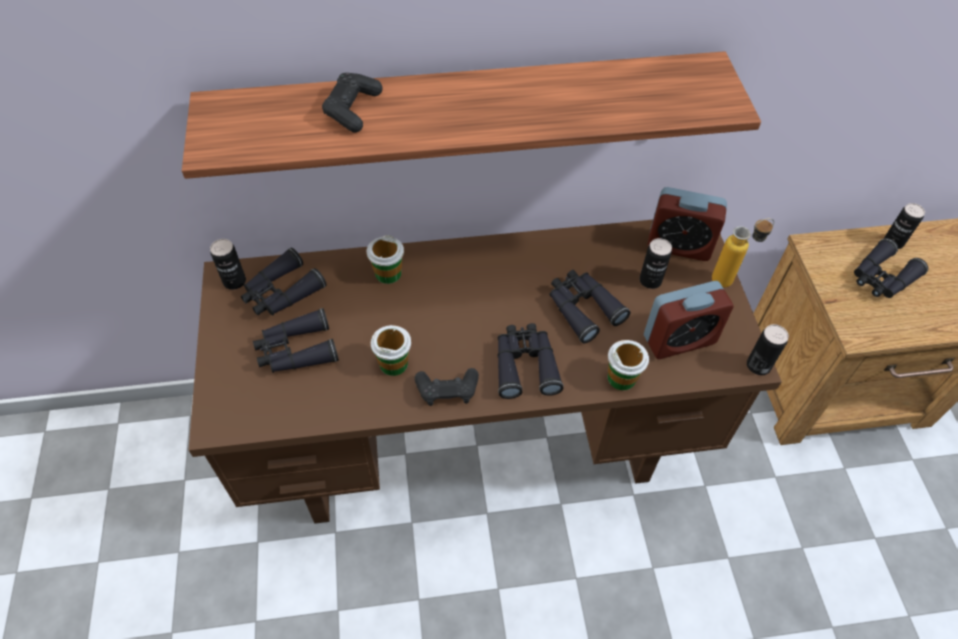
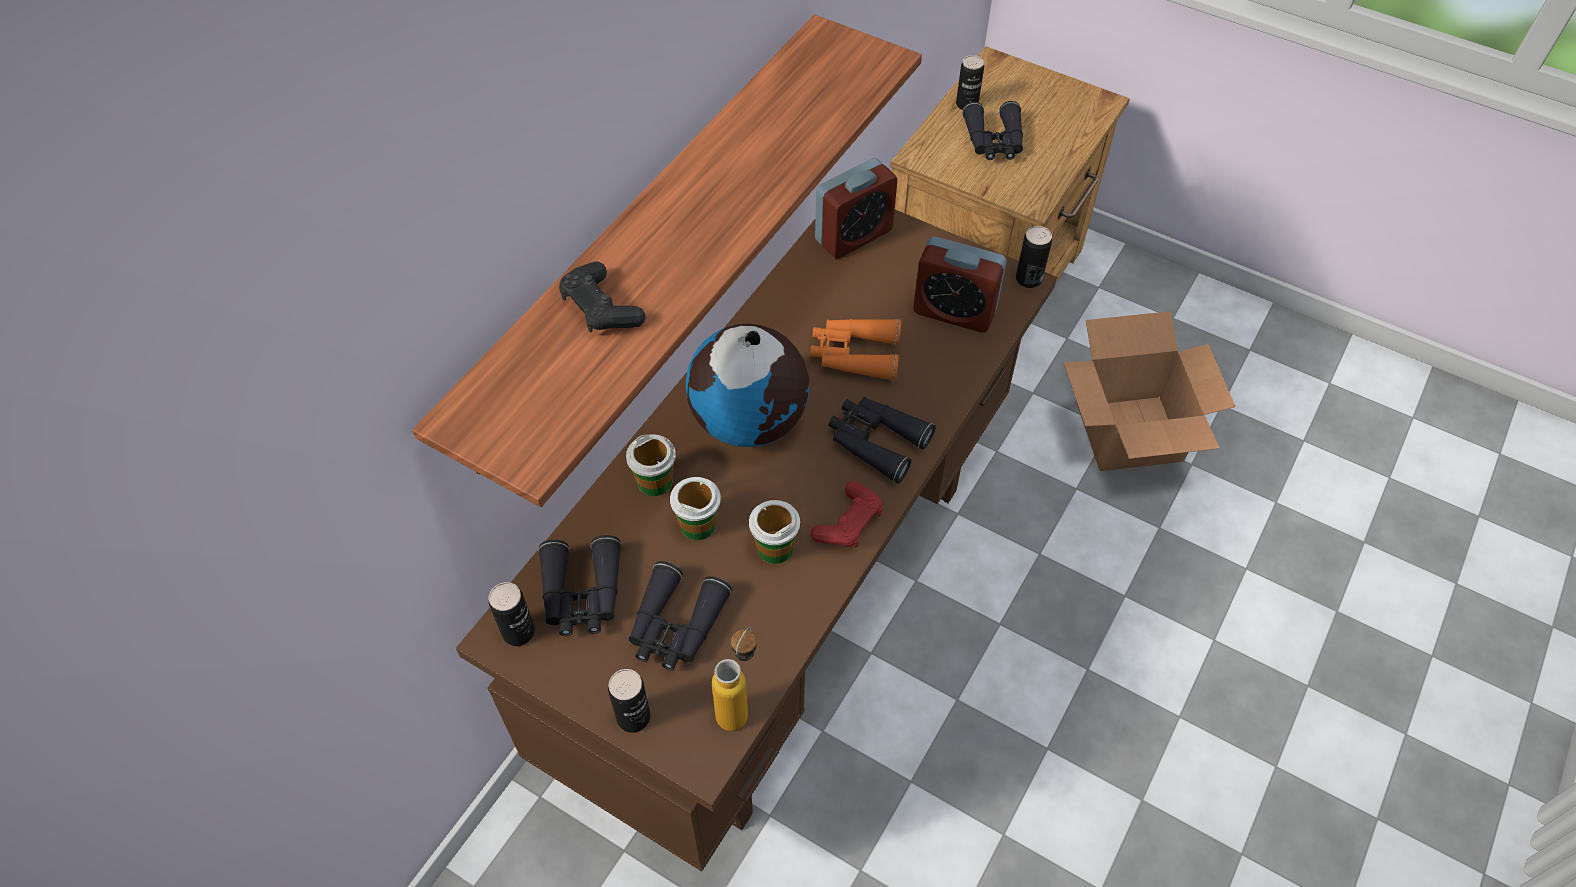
camera: 50 degrees left, 0 degrees up
black game controller [414,368,479,406] -> red game controller [811,481,883,547]
black binoculars [549,270,631,344] -> orange binoculars [810,319,901,381]
cup [608,340,649,390] -> cup moved to [670,477,721,540]
can [639,238,672,289] -> can moved to [608,669,651,733]
alarm clock [644,281,734,359] -> alarm clock turned 90 degrees clockwise [913,237,1007,333]
bottle [712,218,774,288] -> bottle moved to [712,627,757,731]
none -> globe [686,323,809,447]
none -> cardboard box [1063,311,1236,471]

